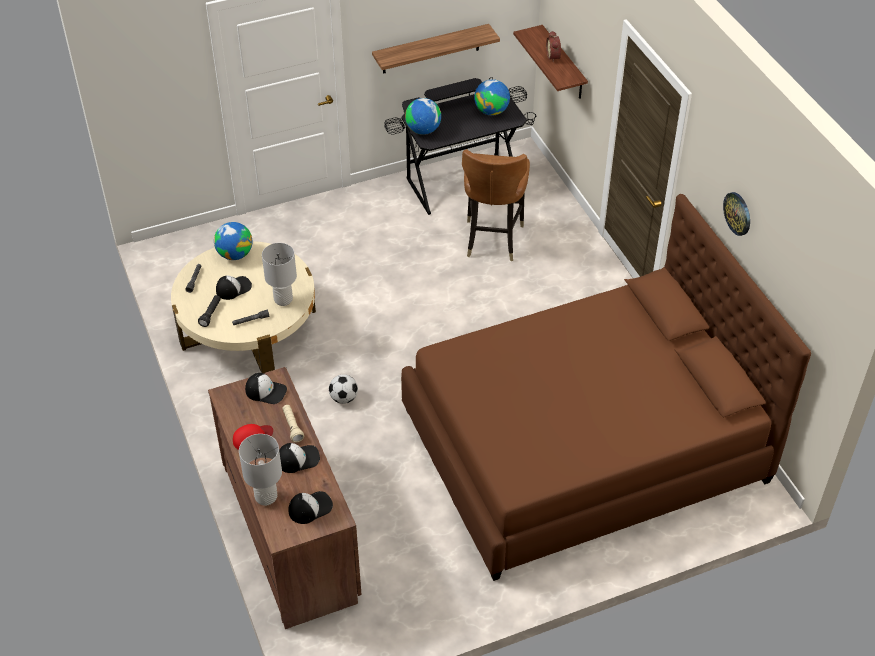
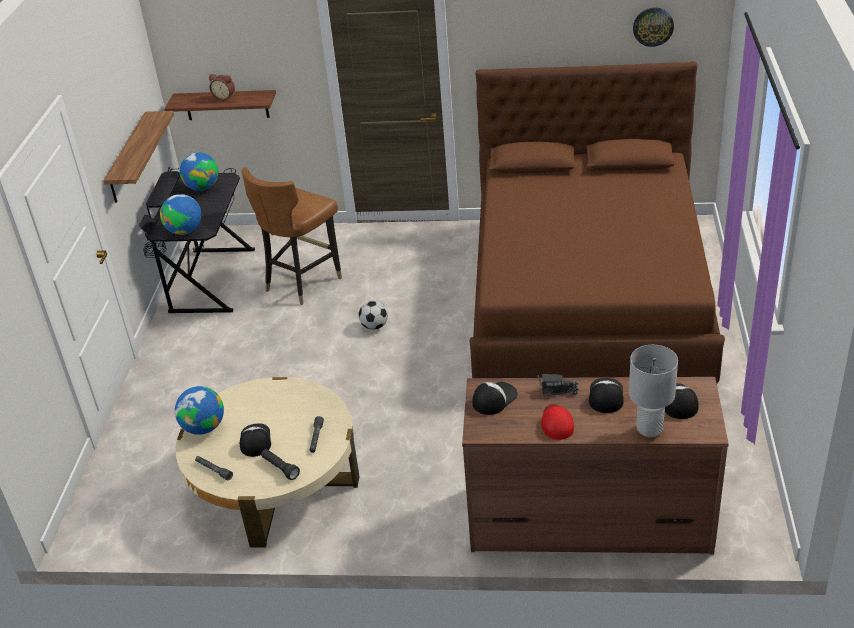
camera: 60 degrees left, 10 degrees down
grey table lamp [262,243,297,306] -> none
beige flashlight [282,405,304,442] -> toy truck [537,374,579,396]
football [329,374,358,404] -> football moved to [359,301,388,330]
brown chair [462,149,530,261] -> brown chair turned 90 degrees clockwise [241,167,342,305]
wall clock [723,192,750,236] -> wall clock moved to [633,7,674,47]

